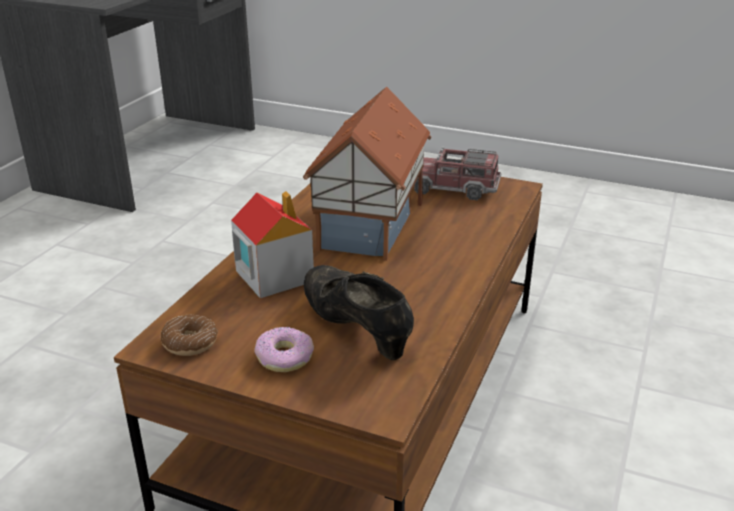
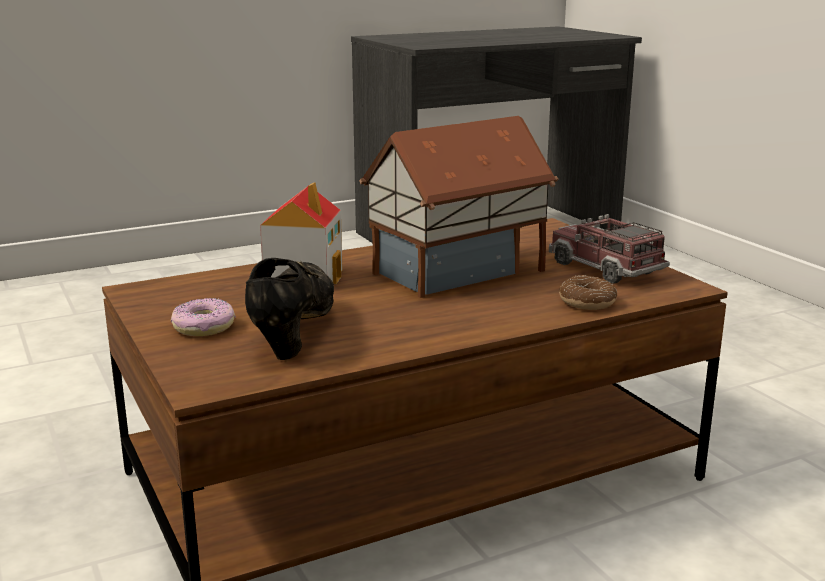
camera: 40 degrees right, 10 degrees down
donut [161,314,218,356] -> donut moved to [559,275,617,310]

